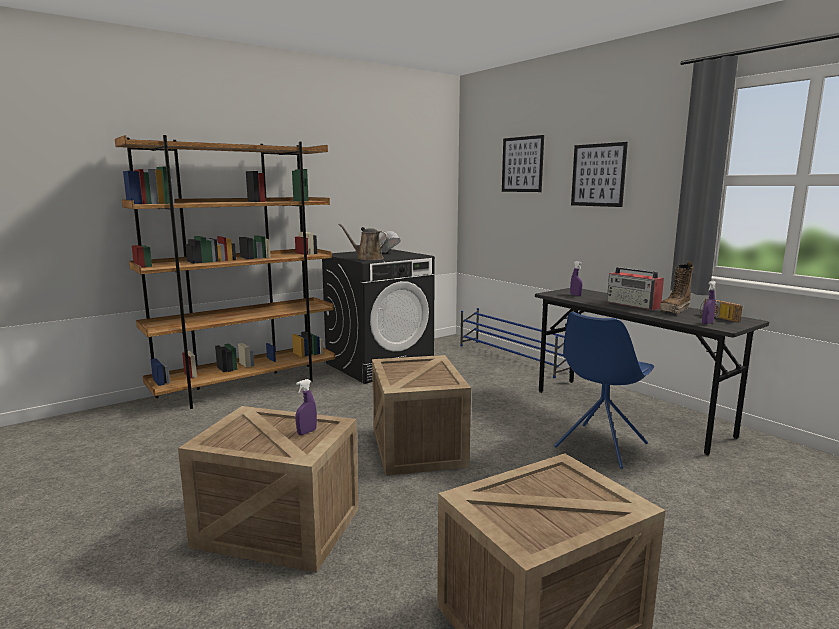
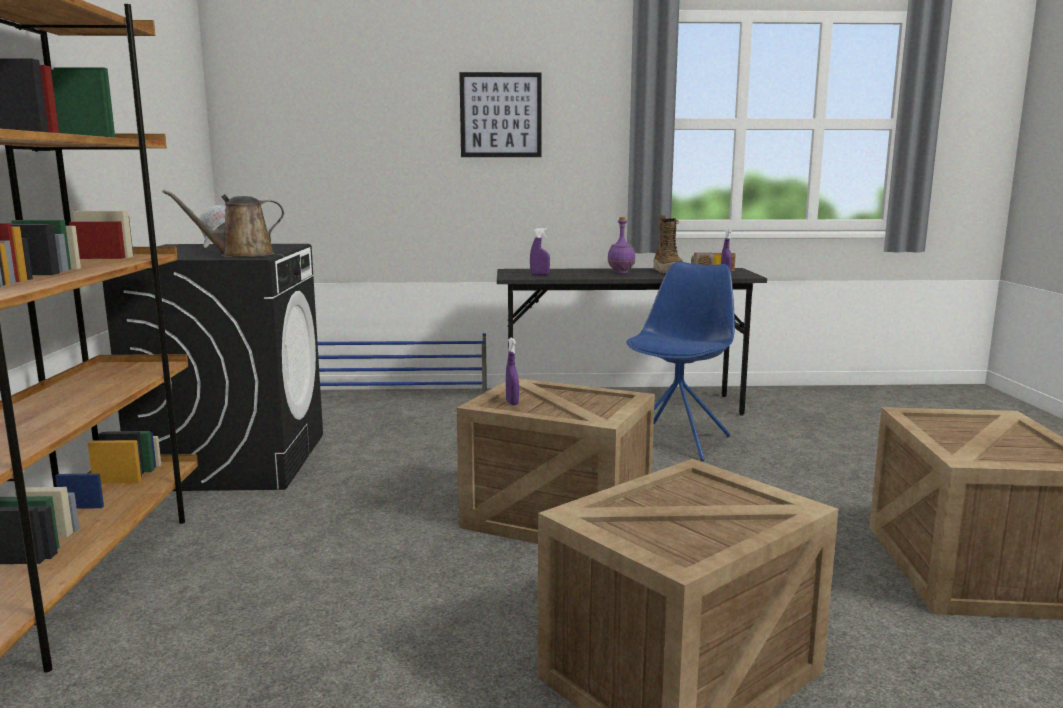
camera: 55 degrees left, 0 degrees up
purple spray bottle [296,379,317,435] -> purple spray bottle moved to [506,338,519,405]
picture [502,135,544,192] -> none
blue chair [554,312,654,469] -> blue chair turned 135 degrees counterclockwise [627,261,735,461]
radio [607,267,664,310] -> purple bottle [608,217,636,274]

